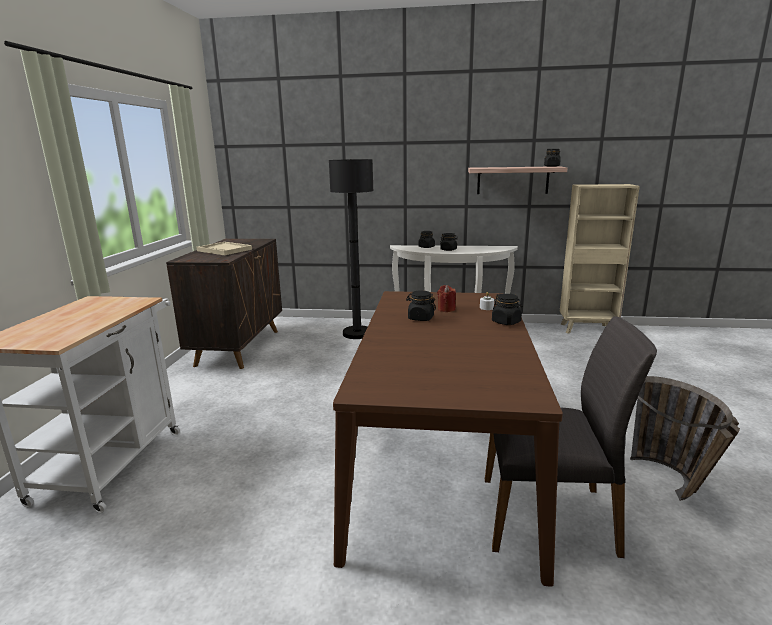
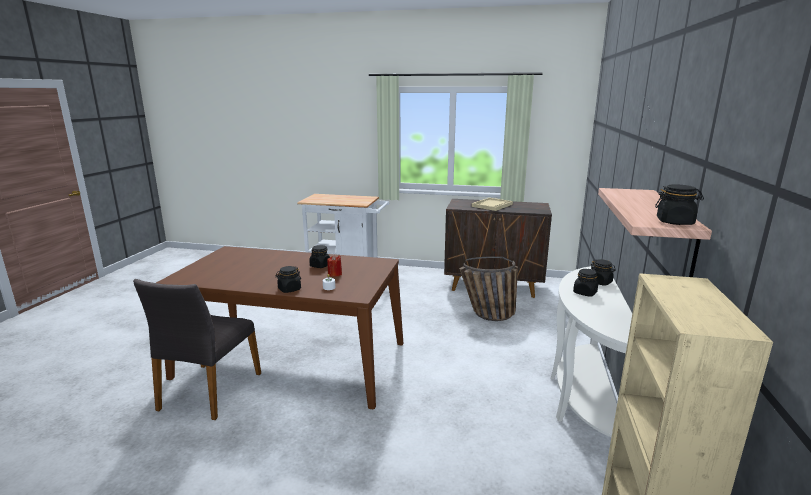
camera: 95 degrees right, 0 degrees up
black floor lamp [329,159,373,339] -> none
basket [630,376,740,501] -> basket moved to [459,256,518,321]

